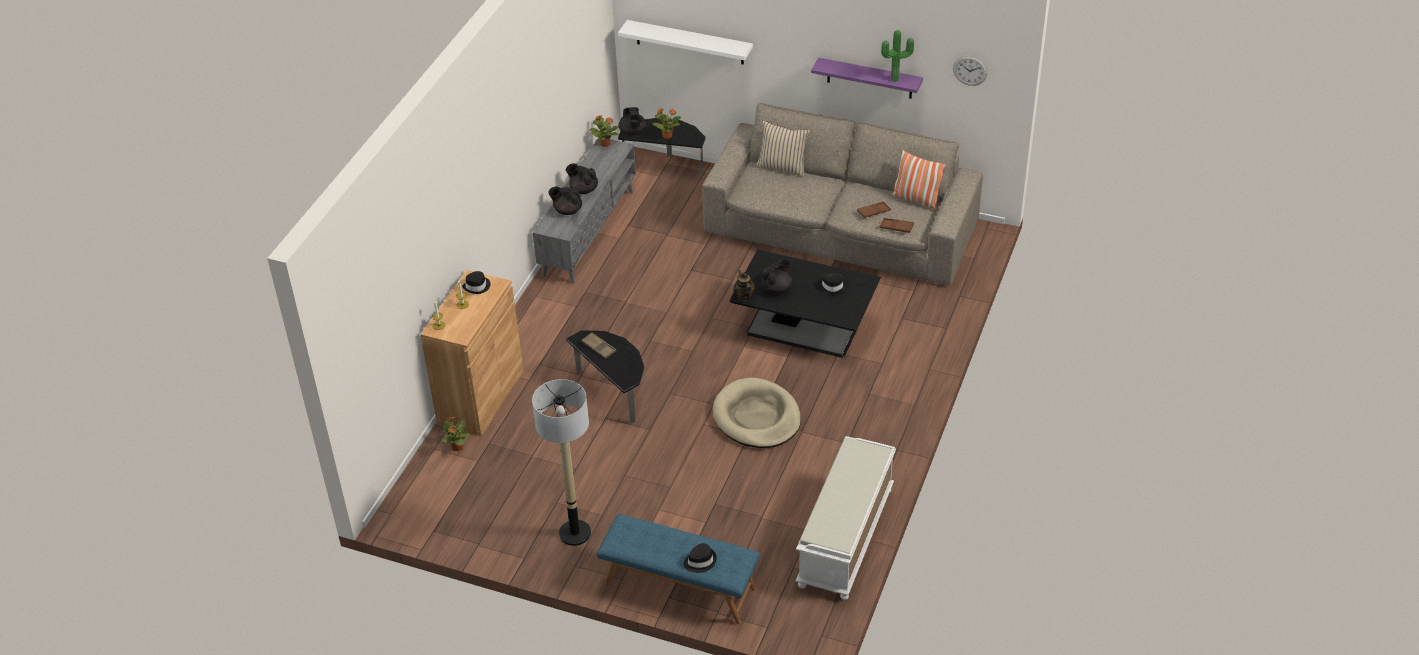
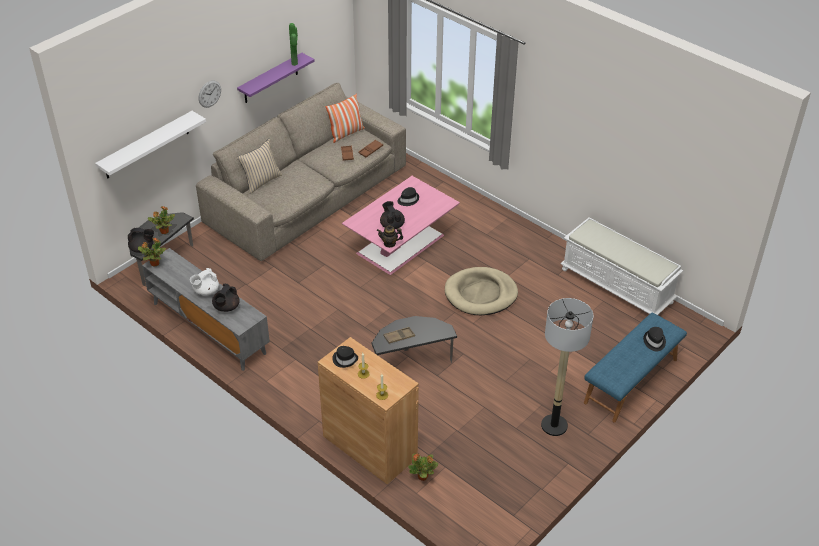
camera: 70 degrees left, 0 degrees up
black teapot [566,163,598,194] -> white teapot [190,268,219,296]
black coffee table [729,250,881,358] -> pink coffee table [342,176,460,275]
wall clock [953,56,988,86] -> wall clock moved to [199,80,221,108]

